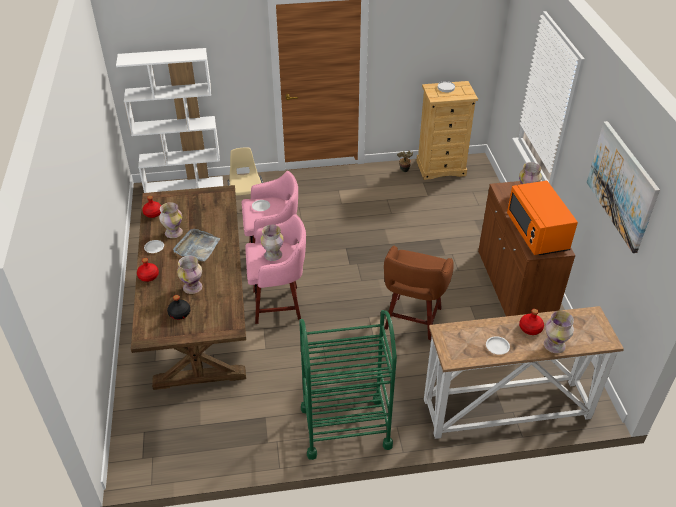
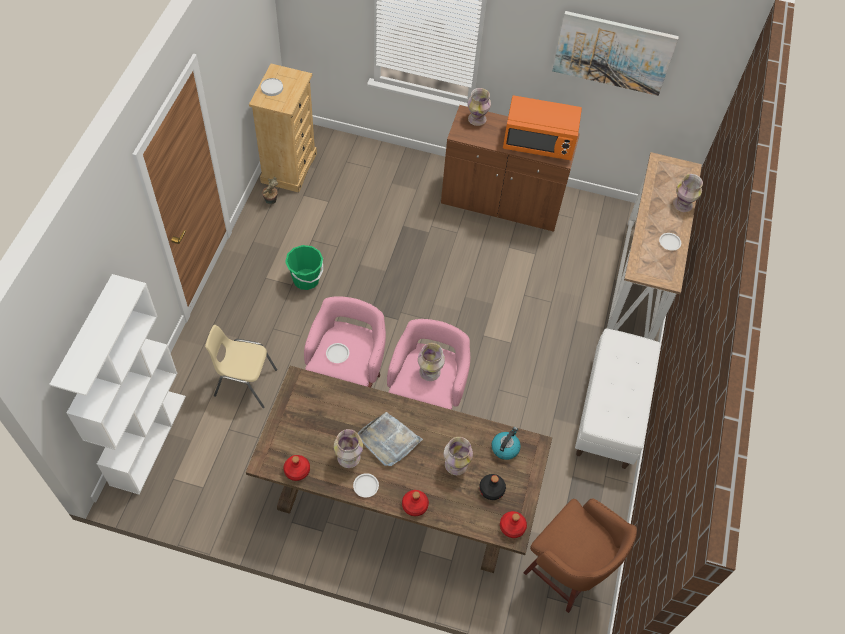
camera: 70 degrees left, 15 degrees up
green cart [299,310,397,460] -> white bench [575,328,660,469]
brown stool [384,246,454,340] -> brown stool moved to [523,499,637,613]
red bottle [519,309,544,335] -> red bottle moved to [500,511,527,538]
none -> green bucket [285,245,323,290]
none -> kettle [492,427,521,460]

